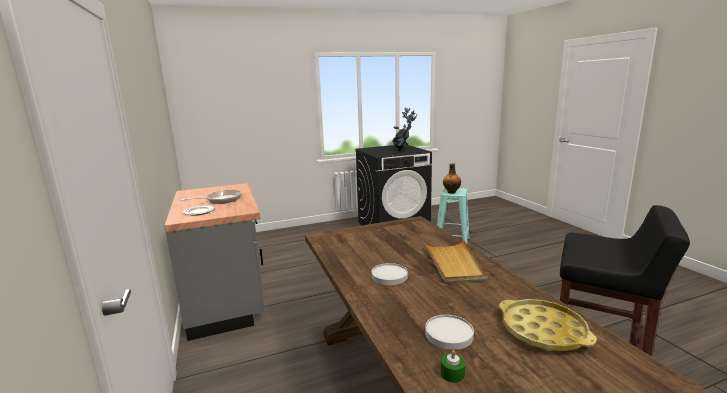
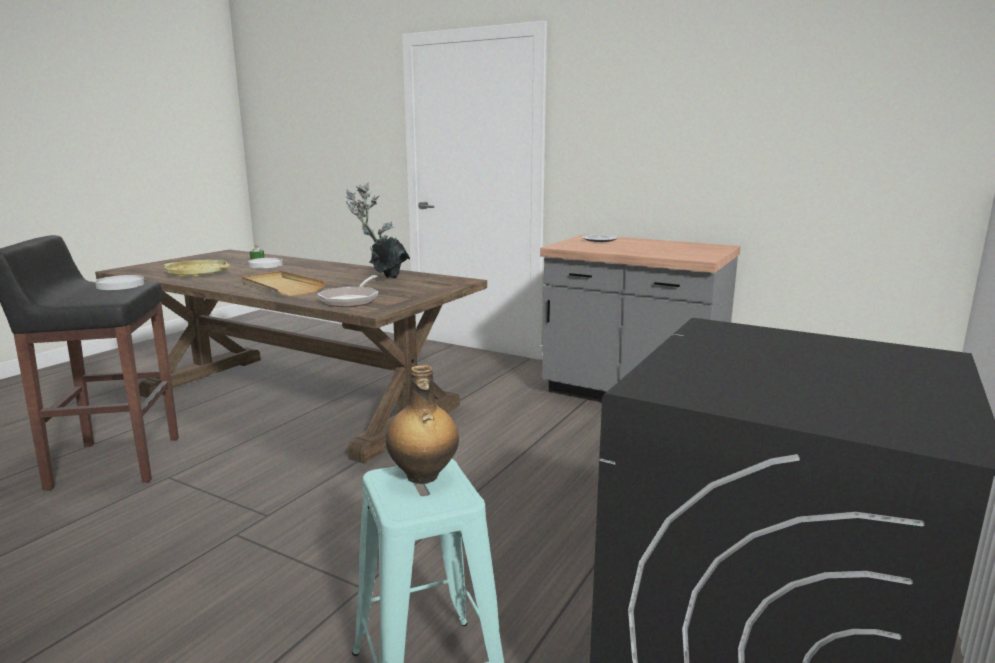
camera: 140 degrees right, 0 degrees up
frying pan [181,190,242,204] -> frying pan moved to [318,275,378,307]
white plate [372,263,408,285] -> white plate moved to [95,275,144,290]
potted plant [392,107,417,151] -> potted plant moved to [345,182,410,278]

